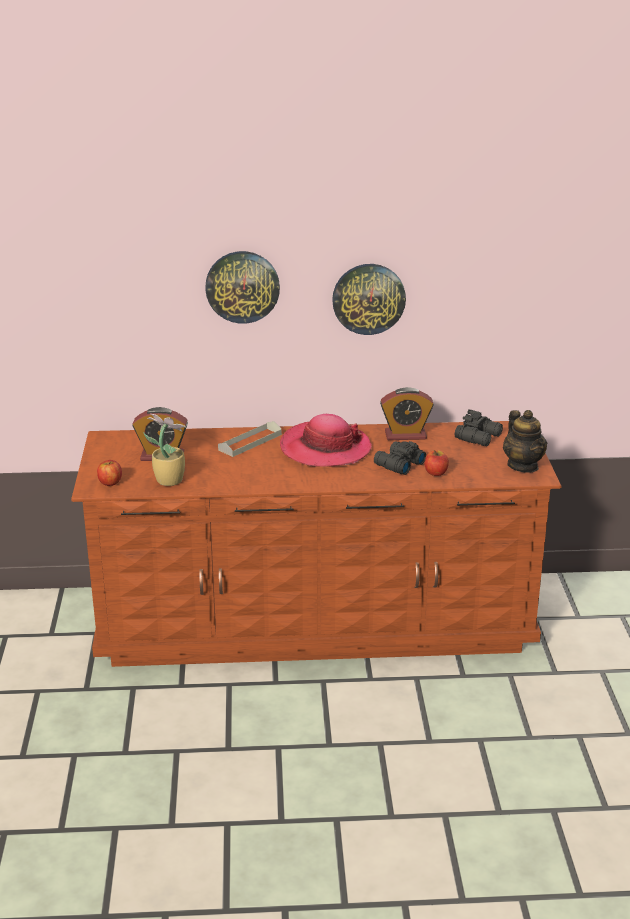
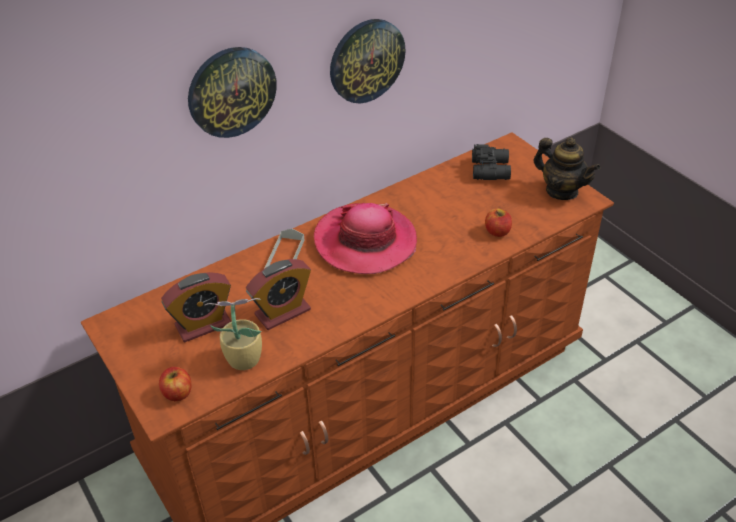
camera: 30 degrees left, 15 degrees up
black binoculars [374,441,426,475] -> none
alarm clock [380,387,434,440] -> alarm clock moved to [246,259,311,330]

